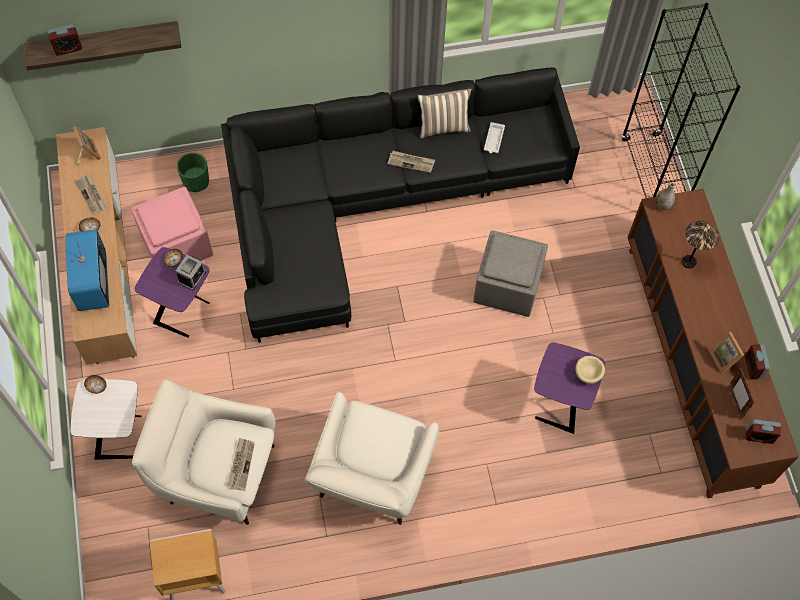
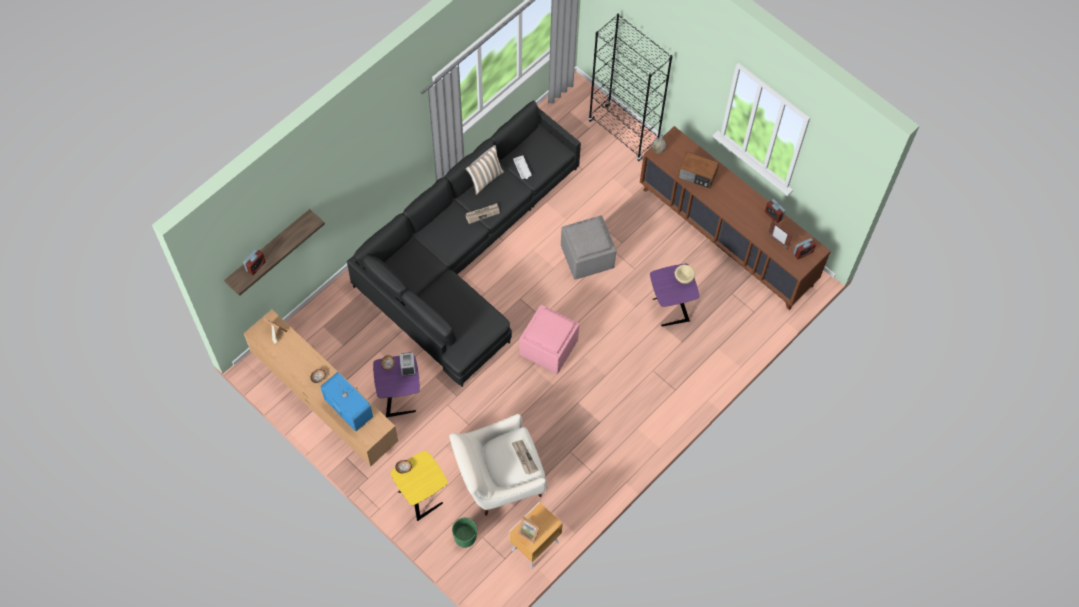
camera: 35 degrees left, 0 degrees up
white side table [71,379,141,460] -> yellow side table [390,451,448,521]
newspaper [75,175,107,215] -> none
pink ottoman [131,187,213,261] -> pink ottoman moved to [519,305,579,374]
green planter [177,153,209,192] -> green planter moved to [452,517,477,548]
white armchair [305,392,439,525] -> none
table lamp [682,221,719,268] -> radio [678,152,719,189]
picture frame [709,332,744,374] -> picture frame moved to [517,516,540,544]

